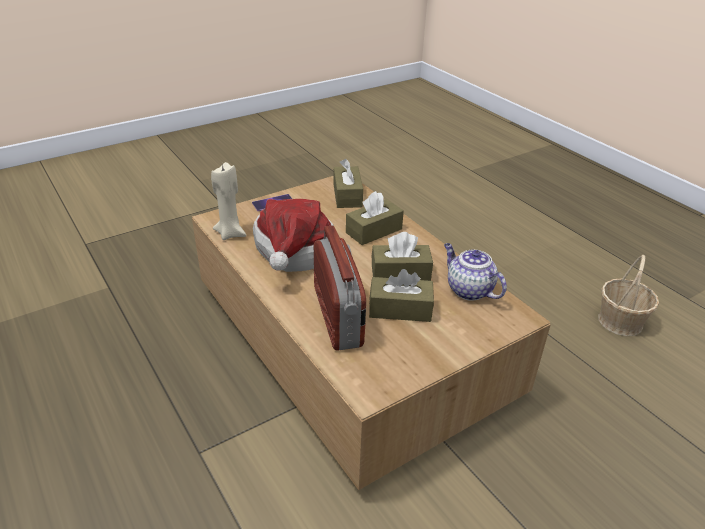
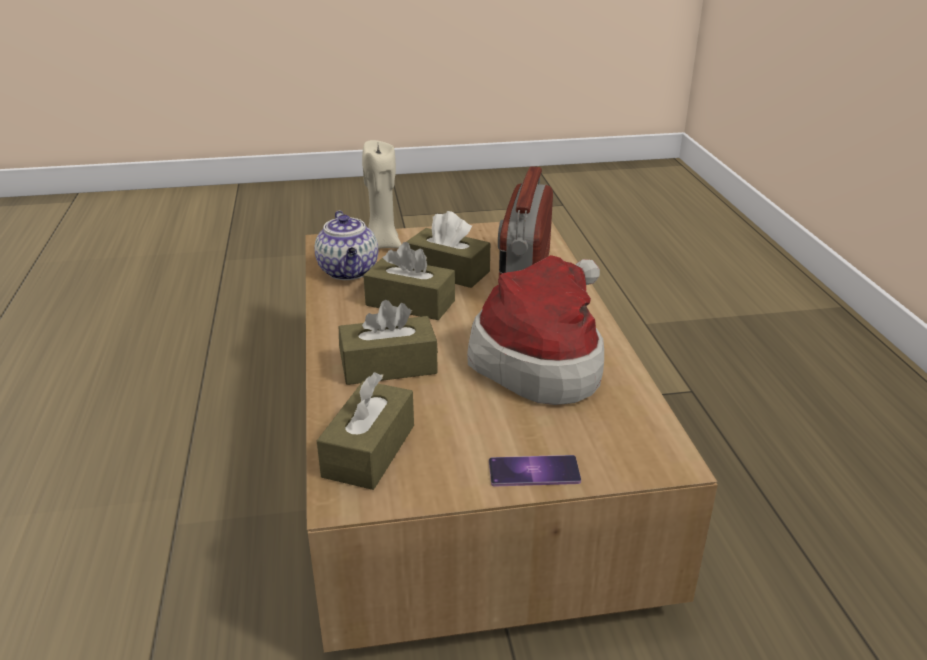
camera: 155 degrees left, 5 degrees down
beige candle [211,162,247,240] -> beige candle moved to [362,140,401,249]
basket [598,255,659,336] -> none

